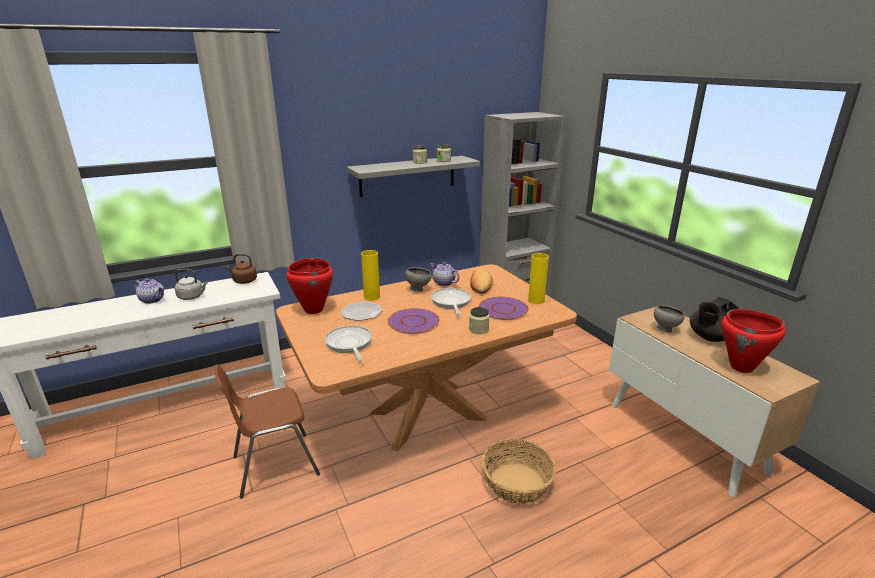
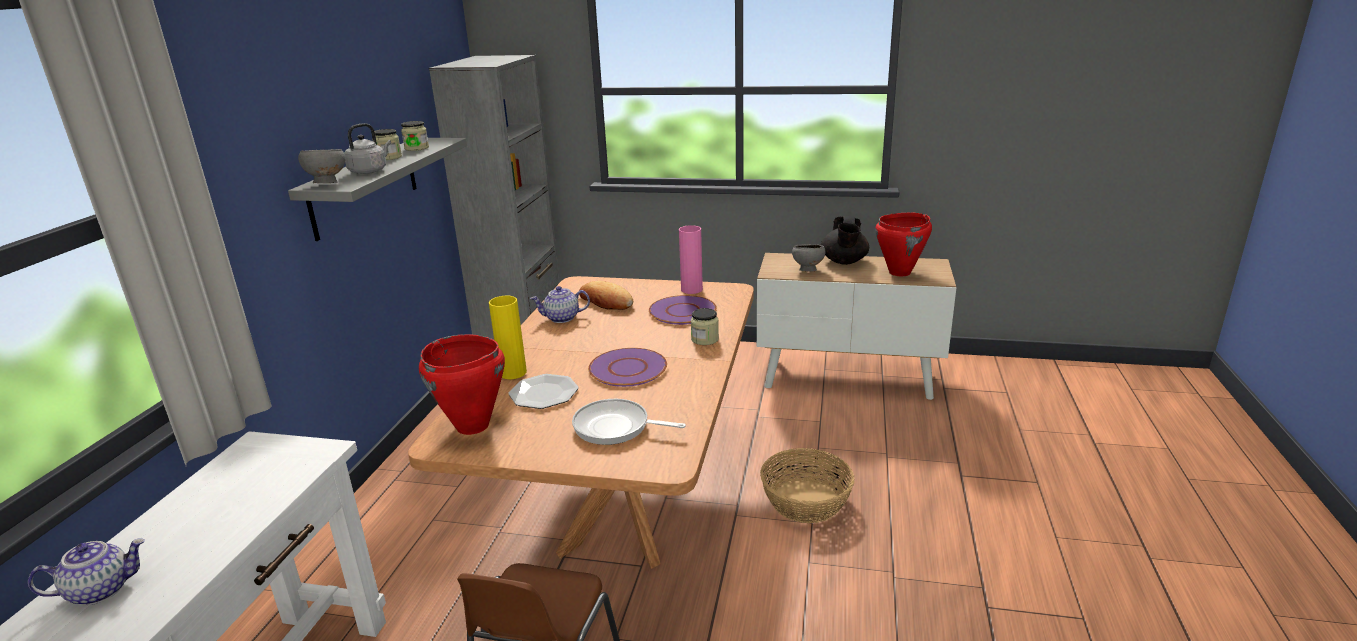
camera: 50 degrees left, 0 degrees up
grey kettle [174,269,208,300] -> grey kettle moved to [344,123,391,174]
brown kettle [226,254,257,284] -> none
grey bowl [405,267,431,292] -> grey bowl moved to [298,149,346,183]
frying pan [431,288,471,315] -> none
yellow vase [528,253,549,304] -> pink vase [679,225,703,294]

